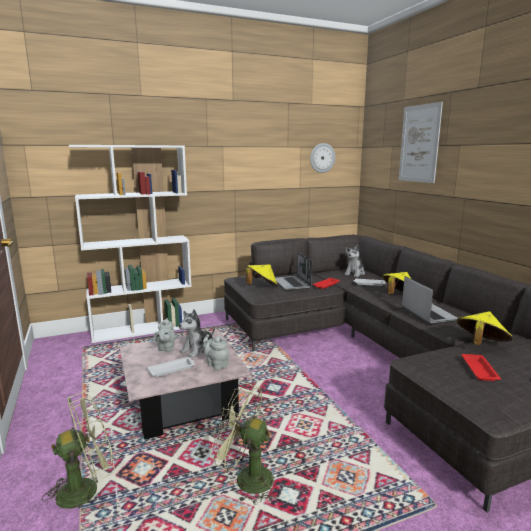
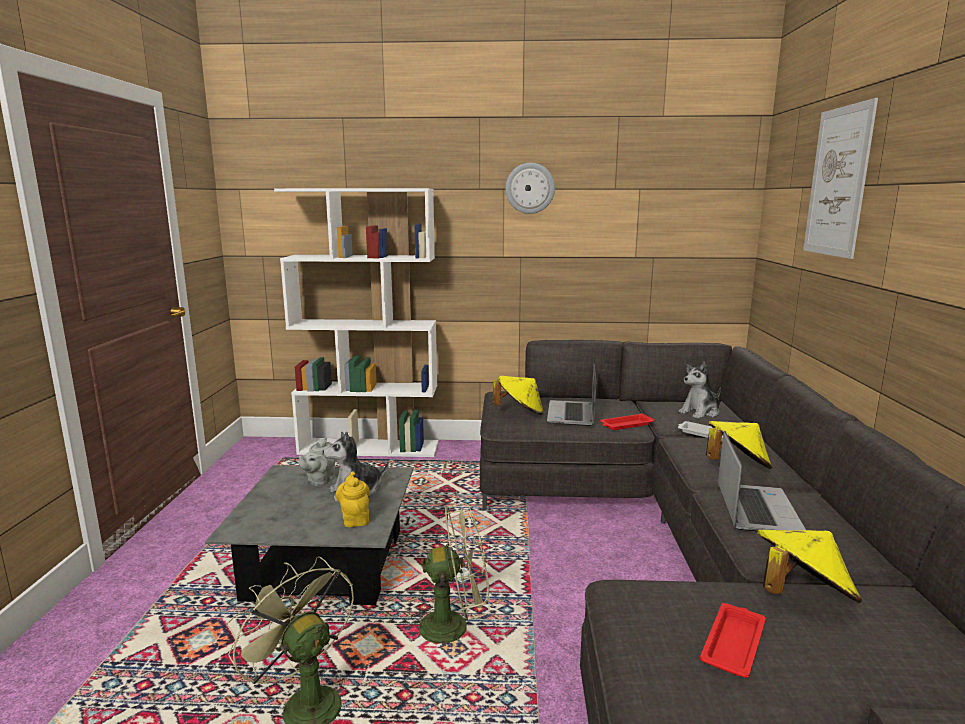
camera: 25 degrees right, 0 degrees up
green fan [42,392,115,509] -> green fan moved to [406,503,489,653]
pink coffee table [119,330,252,440] -> grey coffee table [205,465,413,605]
white tray [147,357,195,377] -> none
grey teapot [203,334,229,370] -> yellow teapot [335,471,370,527]
wall clock [310,143,335,173] -> wall clock moved to [505,163,555,214]

